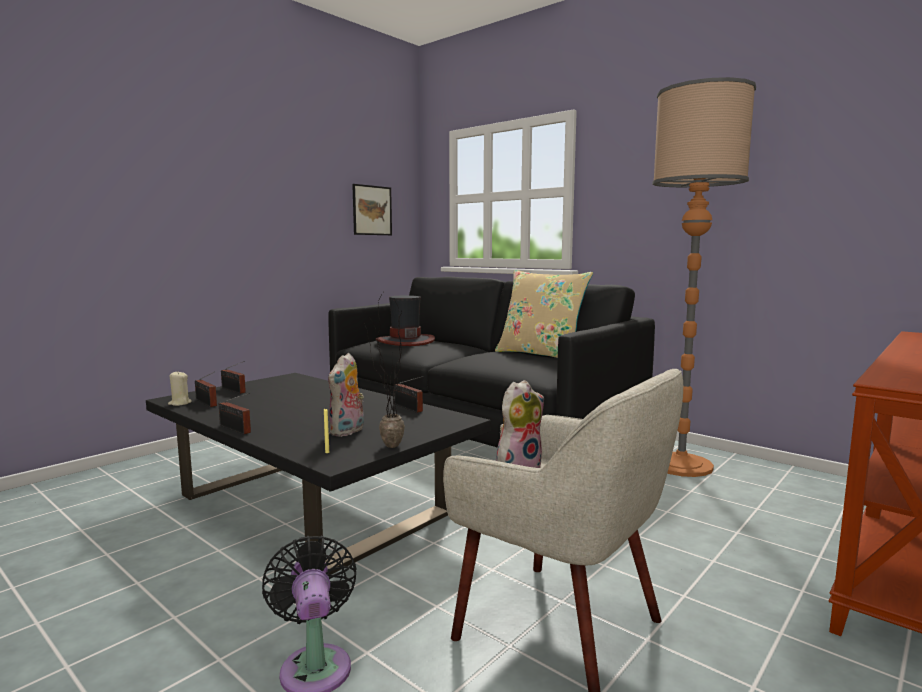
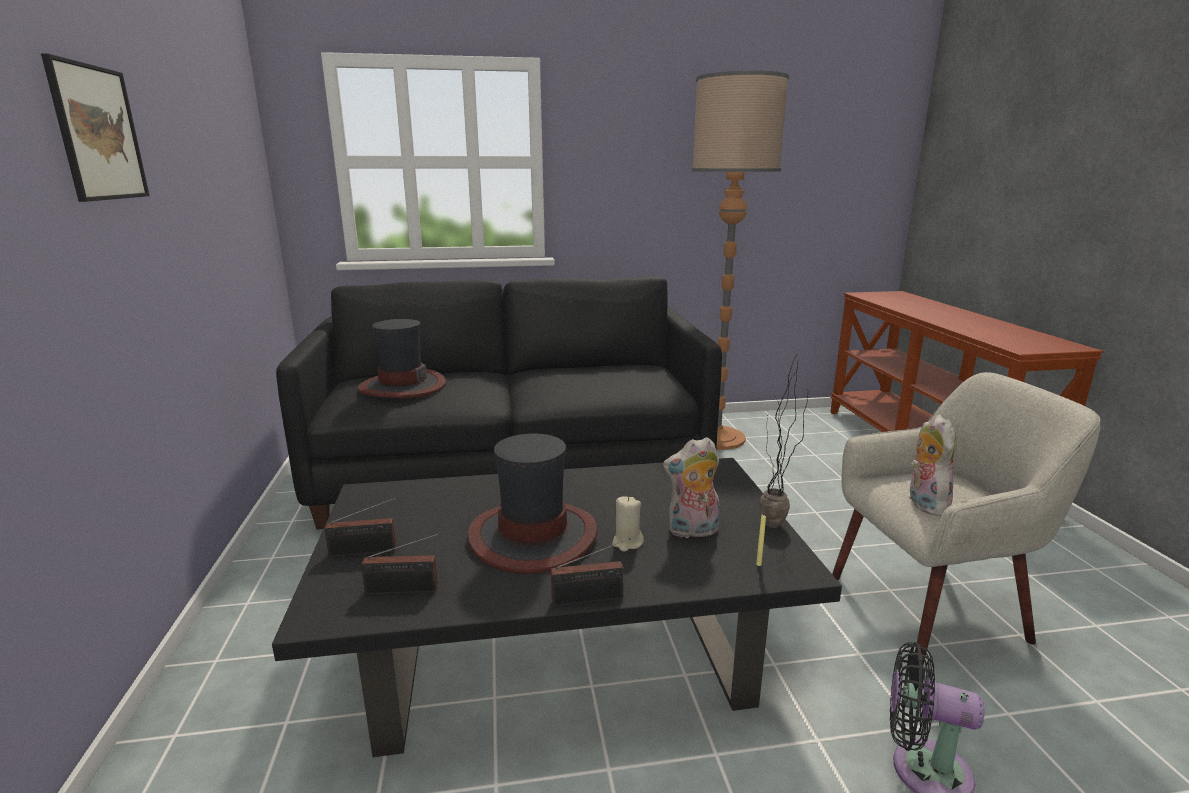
camera: 50 degrees left, 10 degrees up
beige candle [168,371,192,406] -> beige candle moved to [612,496,644,552]
plush toy [328,353,364,437] -> plush toy turned 105 degrees clockwise [663,437,719,538]
picture [352,184,392,235] -> picture moved to [41,53,150,202]
radio [394,376,424,413] -> none
beige pillow [495,270,593,358] -> none
none -> hat [467,433,598,574]

